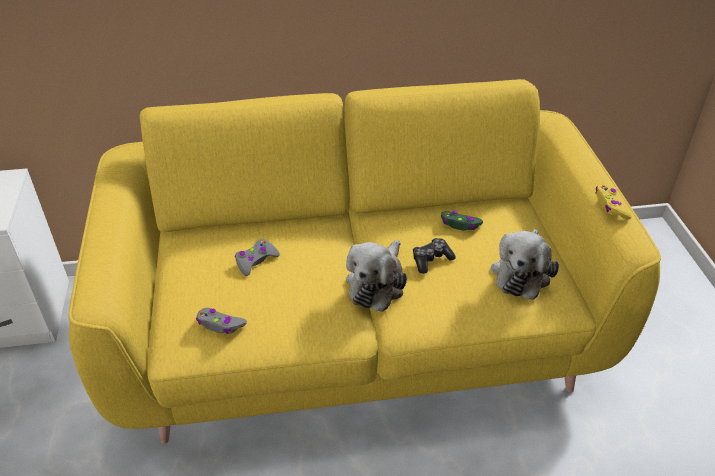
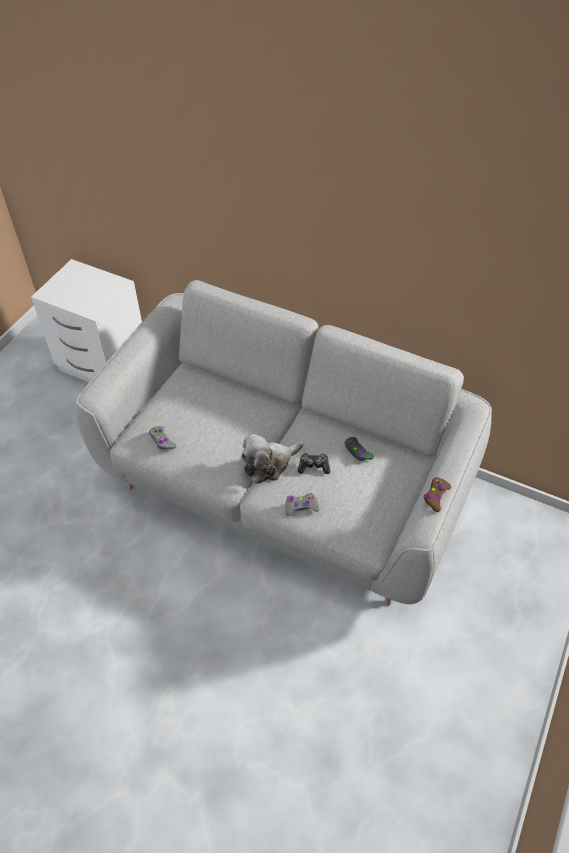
camera: 35 degrees right, 10 degrees up
yellow sofa [68,79,661,444] -> grey sofa [75,280,492,606]
grey game controller [235,239,280,276] -> grey game controller moved to [285,493,319,516]
plush toy [491,229,559,300] -> none
yellow game controller [595,185,632,219] -> brown game controller [424,477,451,512]

